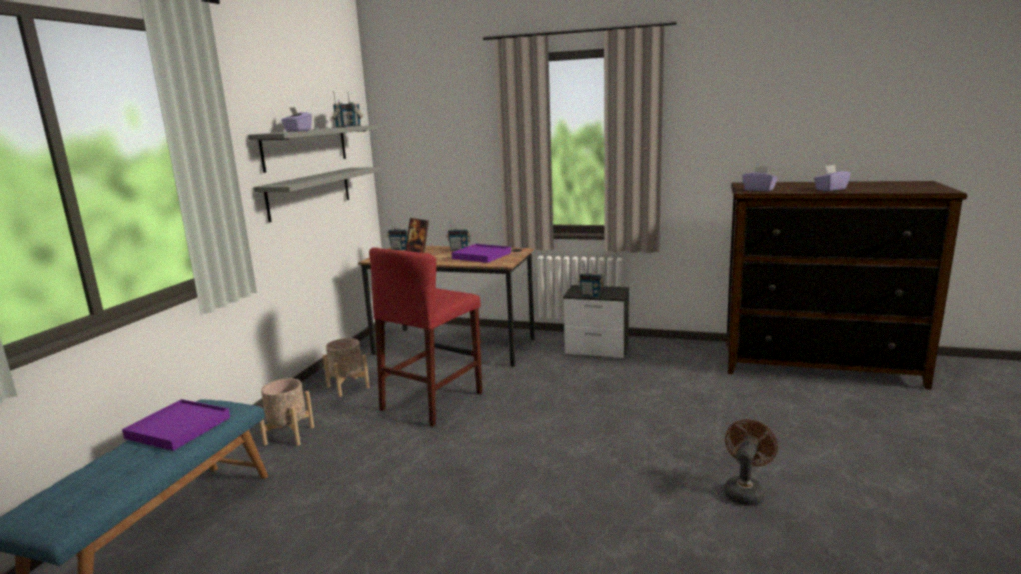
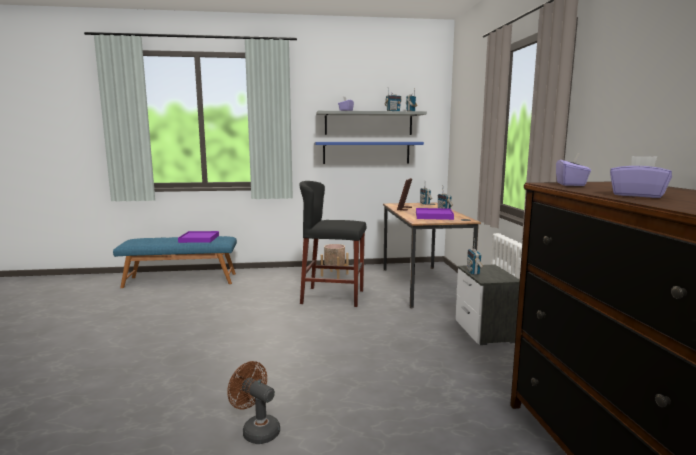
camera: 65 degrees right, 5 degrees down
grey shelf [254,167,381,223] -> blue shelf [315,142,424,164]
beige planter [259,378,314,446] -> none
red stool [369,247,482,427] -> black stool [299,181,366,307]
brown fan [724,419,778,505] -> brown fan turned 150 degrees counterclockwise [227,361,280,444]

